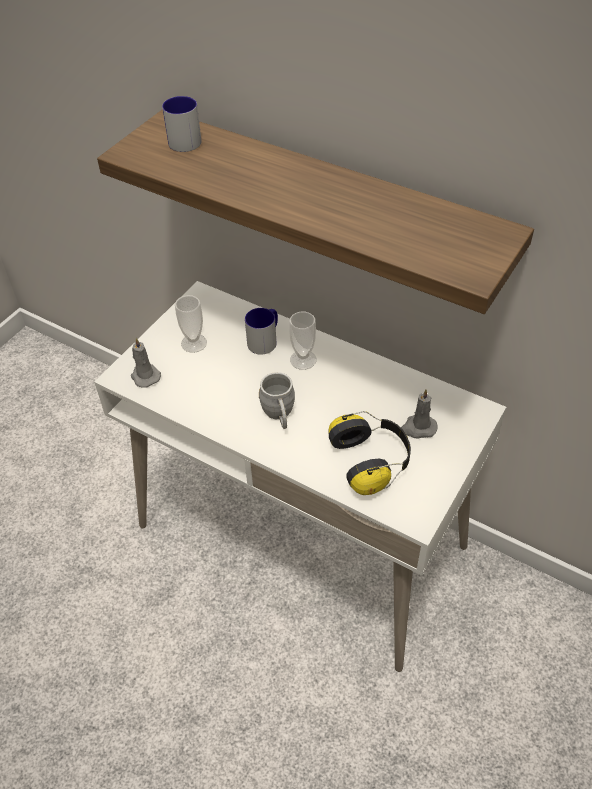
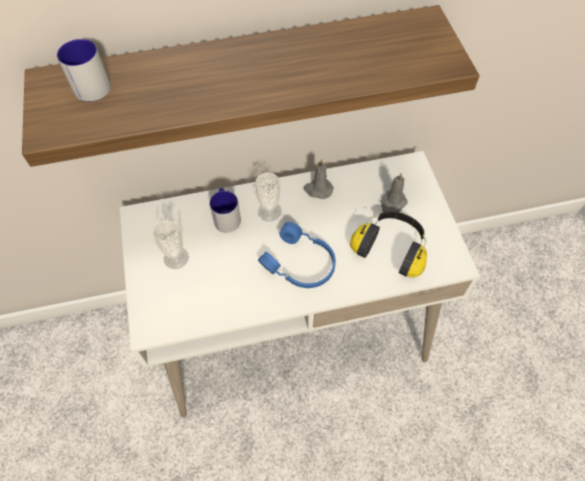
camera: 45 degrees left, 10 degrees up
grey candle [131,338,161,388] -> grey candle moved to [304,159,333,199]
grey mug [259,372,295,429] -> blue headphones [258,222,336,288]

